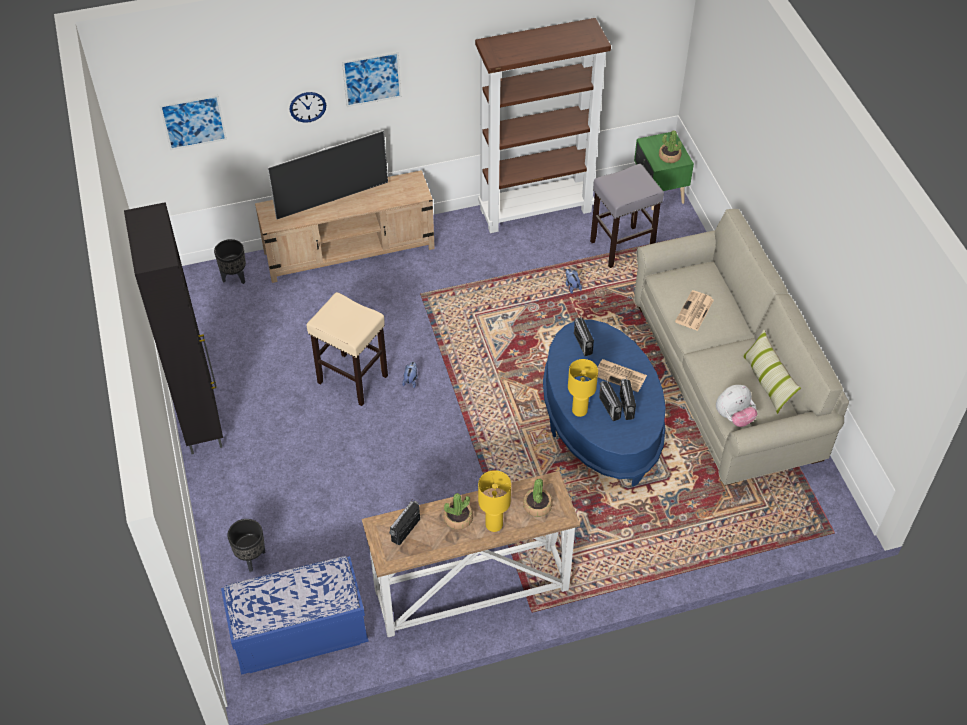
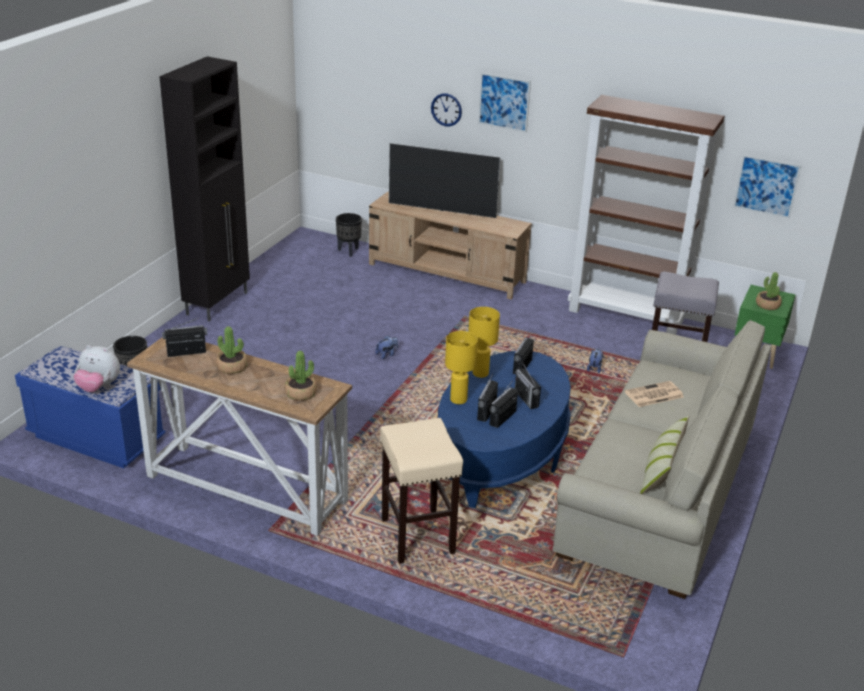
camera: 40 degrees right, 20 degrees down
picture [159,94,227,150] -> picture moved to [733,155,801,218]
beige stool [306,292,388,406] -> beige stool moved to [380,418,463,564]
yellow table lamp [478,470,511,532] -> yellow table lamp moved to [468,307,500,378]
newspaper [598,359,647,392] -> radio [515,362,541,409]
plush toy [716,385,757,427] -> plush toy moved to [73,345,120,392]

